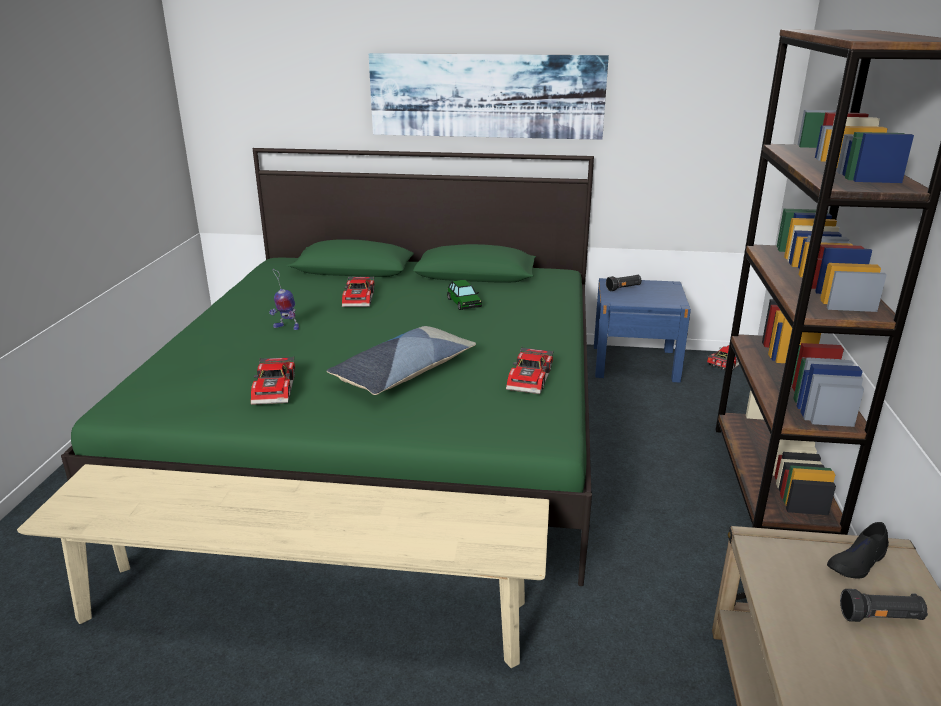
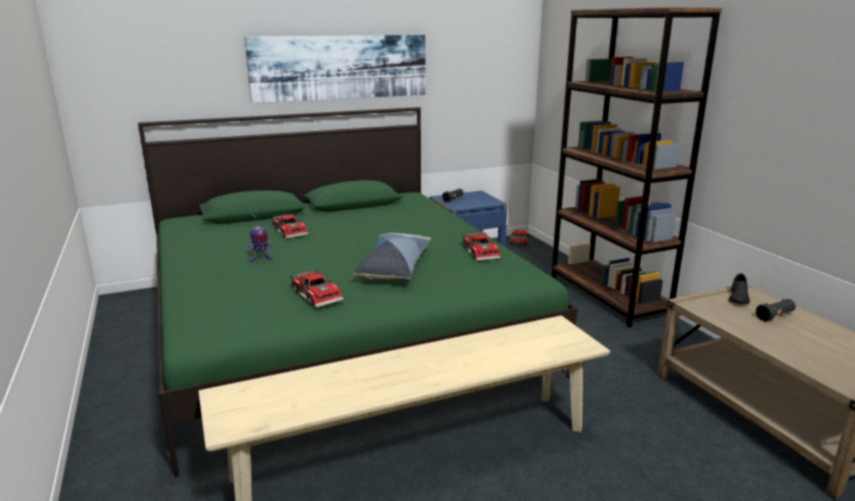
camera: 30 degrees left, 5 degrees down
toy car [447,280,482,310] -> none

